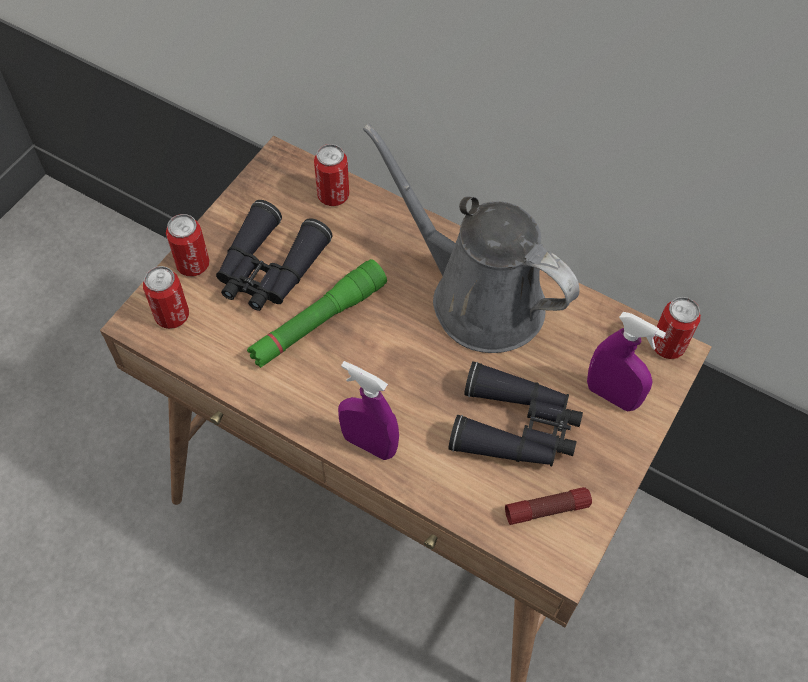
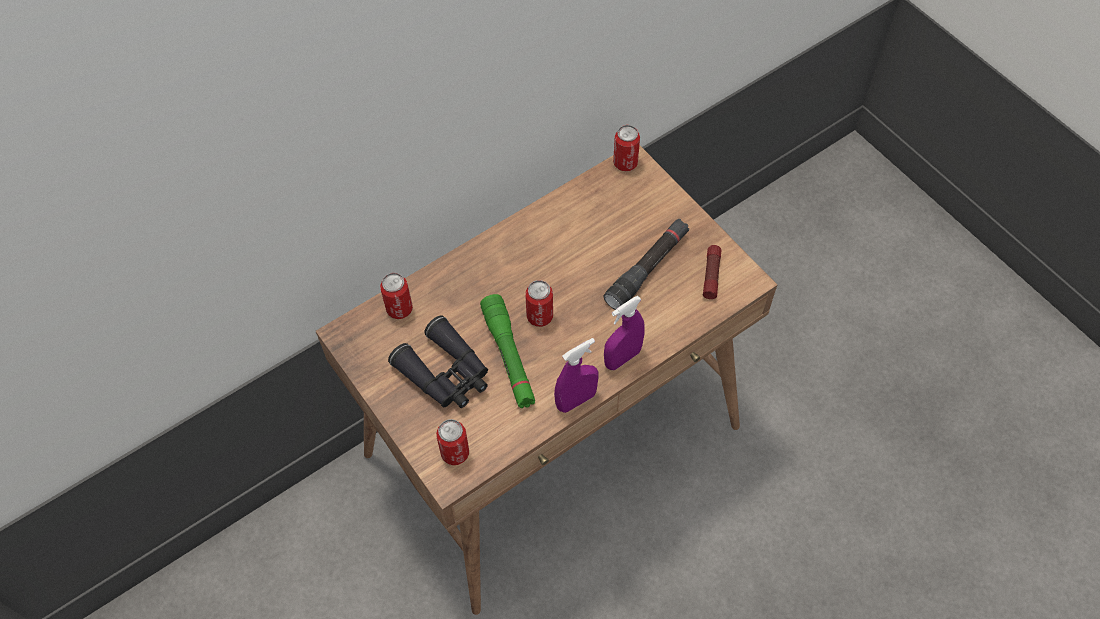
camera: 65 degrees left, 0 degrees up
can [166,214,210,277] -> can moved to [525,280,553,327]
grey watering can [363,123,580,353] -> none
black binoculars [448,362,583,466] -> black flashlight [603,219,689,310]
purple spray bottle [587,312,666,411] -> purple spray bottle moved to [554,338,598,413]

